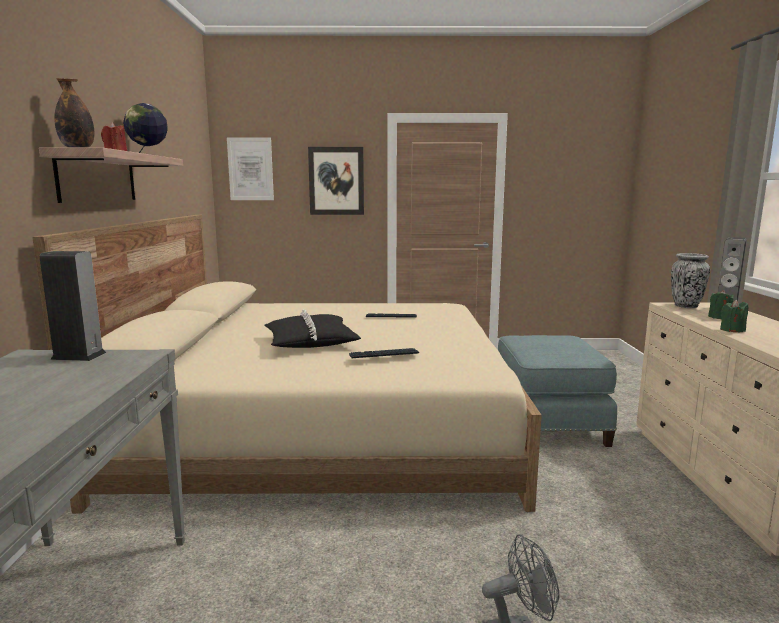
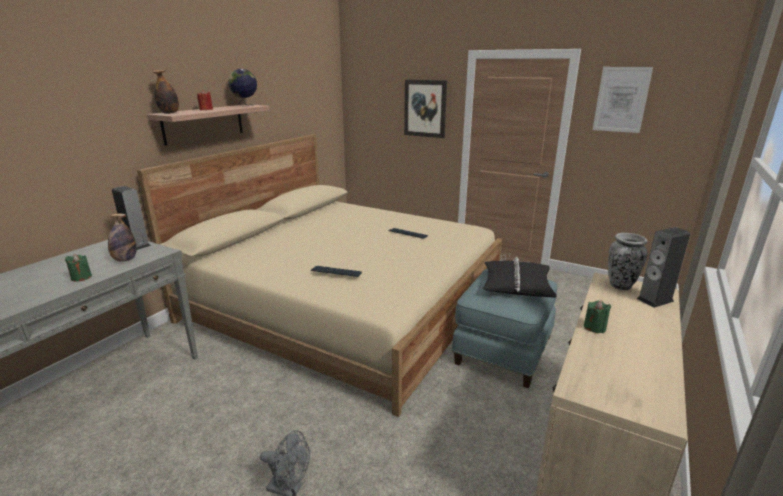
camera: 30 degrees right, 10 degrees up
picture [227,137,274,200] -> picture moved to [593,67,653,133]
black pillow [264,309,361,348] -> black pillow moved to [483,257,557,298]
green candle [708,290,734,319] -> green candle moved to [65,254,92,281]
none -> bottle [108,214,137,262]

